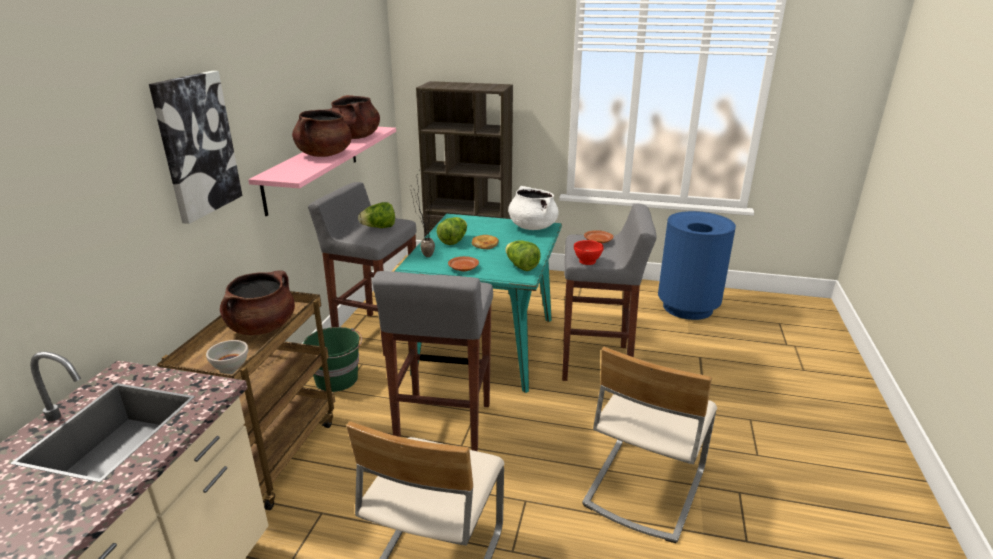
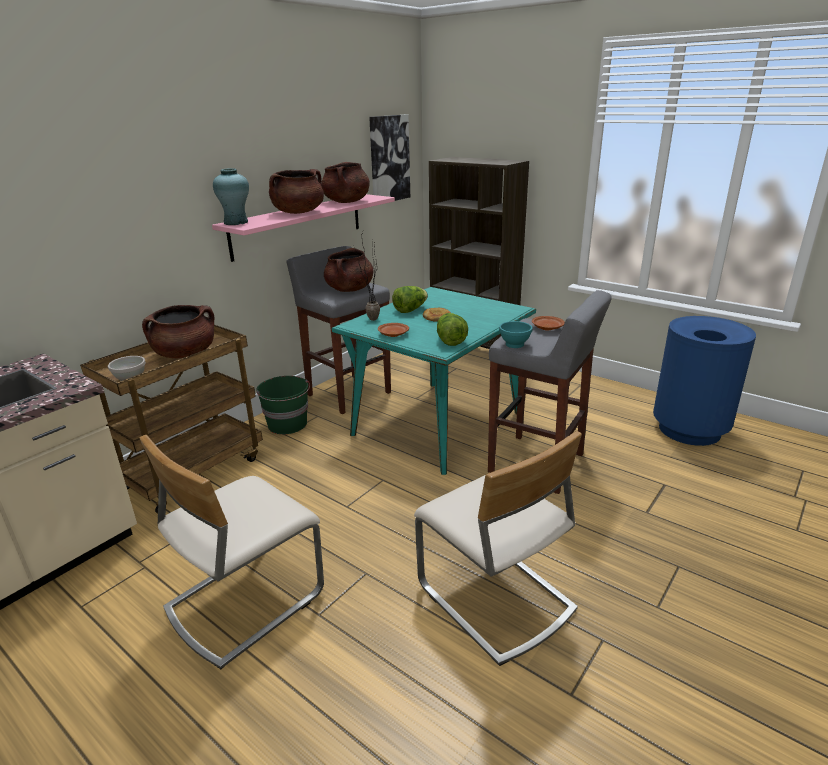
camera: 25 degrees right, 0 degrees up
picture [149,71,242,224] -> picture moved to [369,115,410,201]
lettuce [358,202,395,228] -> brown cooking pot [324,248,374,292]
grey stool [372,271,493,451] -> none
white cooking pot [508,186,559,230] -> none
red bowl [574,240,604,265] -> turquoise bowl [499,321,533,348]
beige chair [582,347,717,543] -> beige chair turned 90 degrees counterclockwise [414,431,582,666]
none -> turquoise vase [213,168,249,225]

